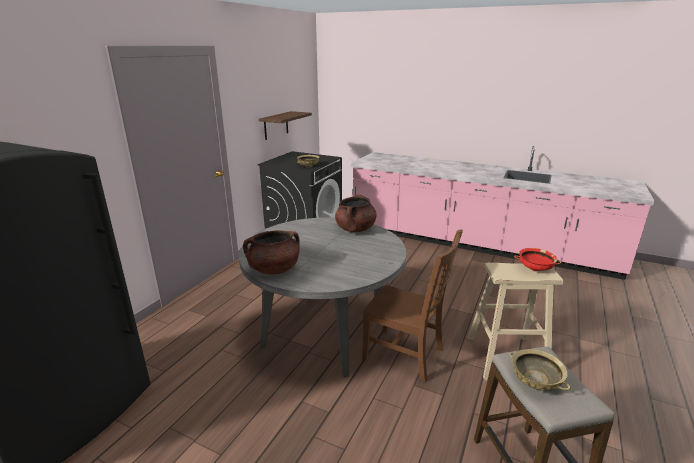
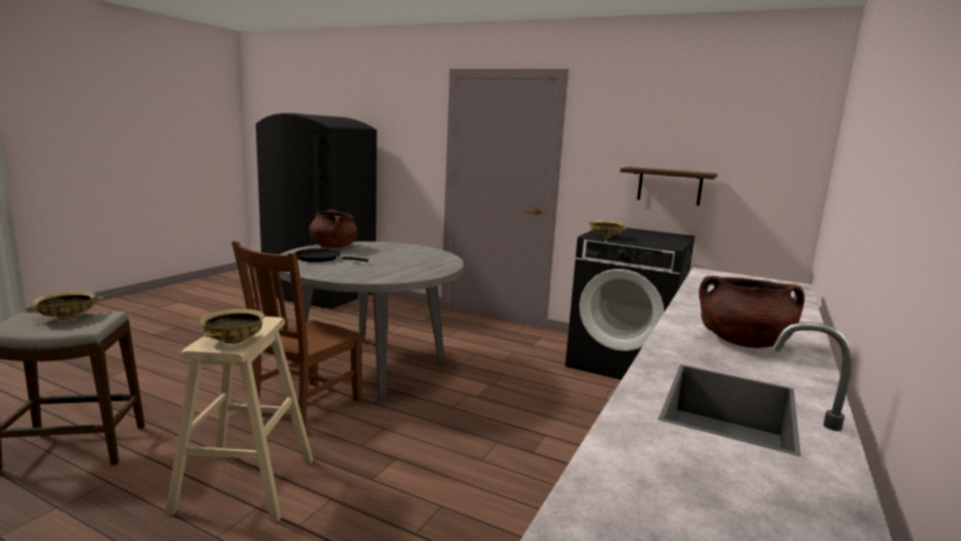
camera: 90 degrees right, 10 degrees down
brown cooking pot [335,194,377,232] -> brown cooking pot moved to [699,276,805,348]
red bowl [514,248,562,271] -> beige bowl [200,309,265,344]
none -> black frying pan [295,248,369,262]

